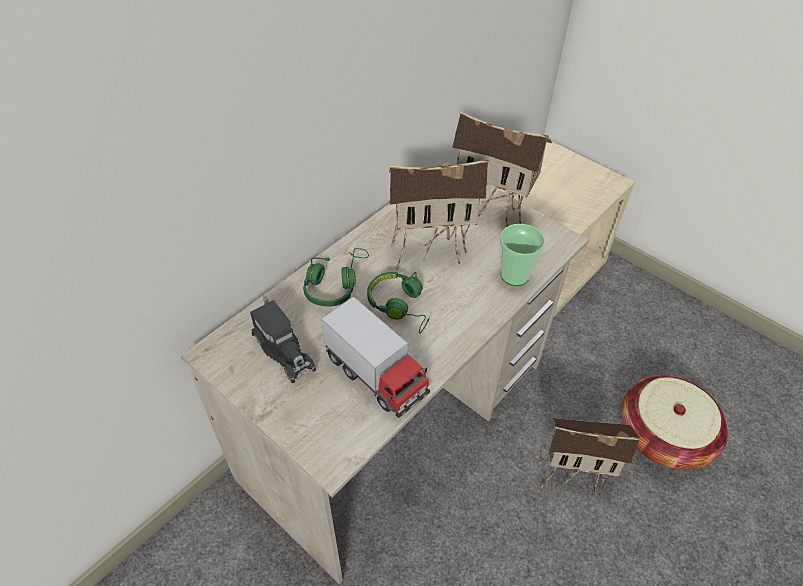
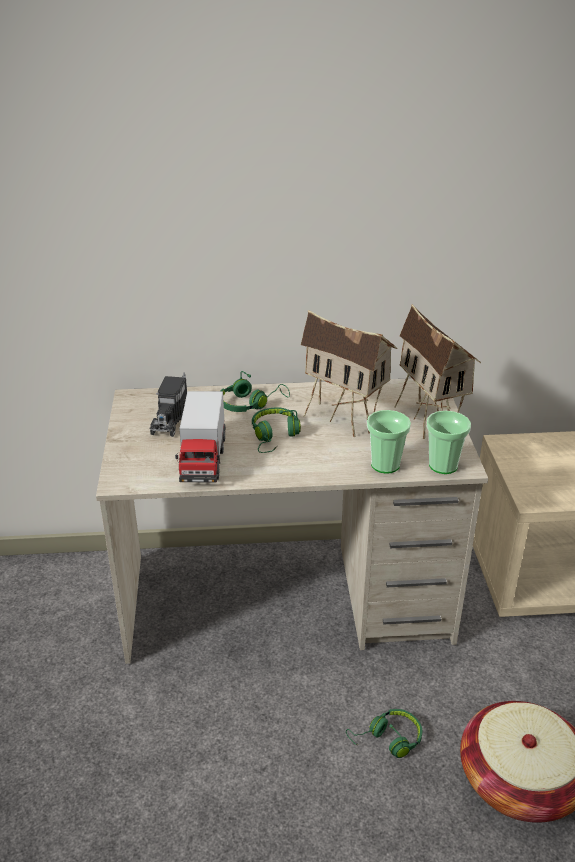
camera: 45 degrees right, 15 degrees down
toy house [539,418,641,495] -> green headphones [346,709,422,758]
none -> cup [427,410,471,474]

